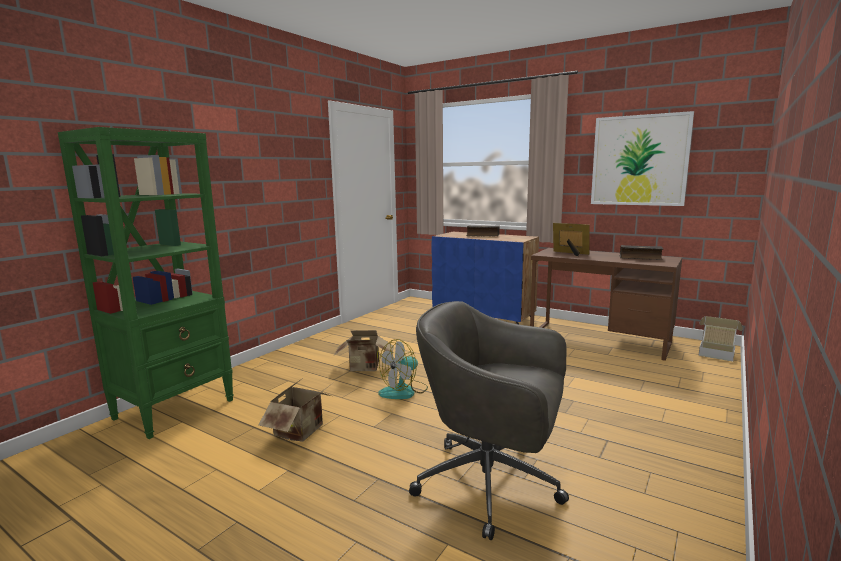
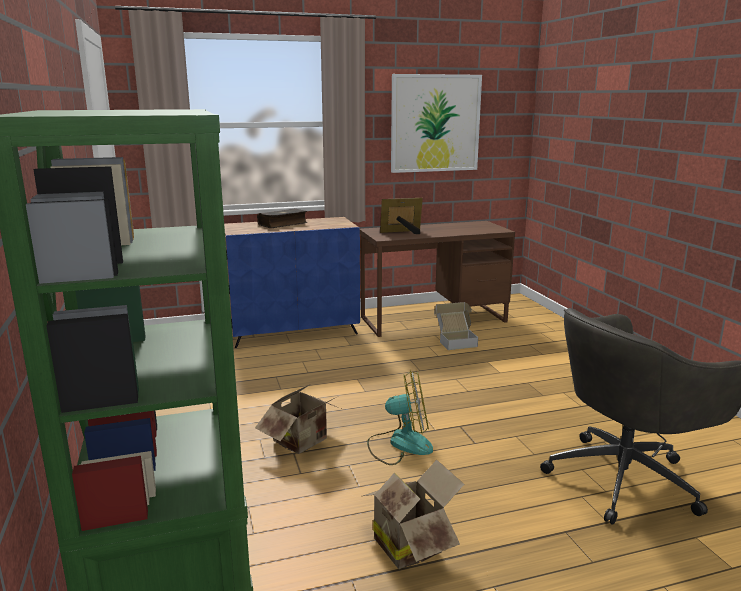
camera: 50 degrees left, 5 degrees up
fan [378,339,428,399] -> fan turned 90 degrees counterclockwise [367,370,433,465]
book [620,245,663,260] -> none
cardboard box [698,316,743,362] -> cardboard box moved to [434,302,478,350]

